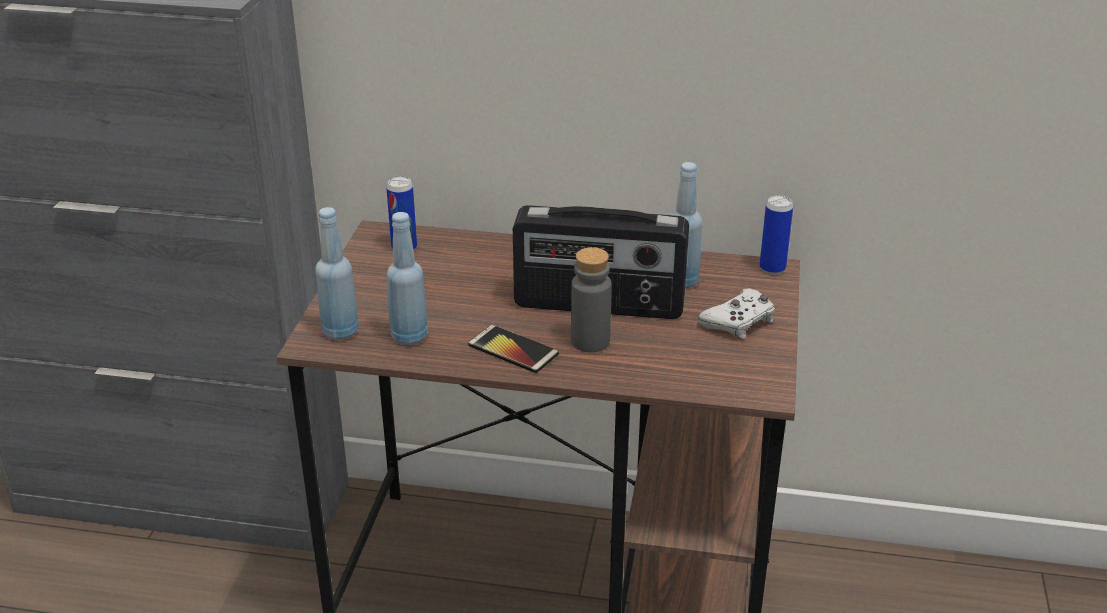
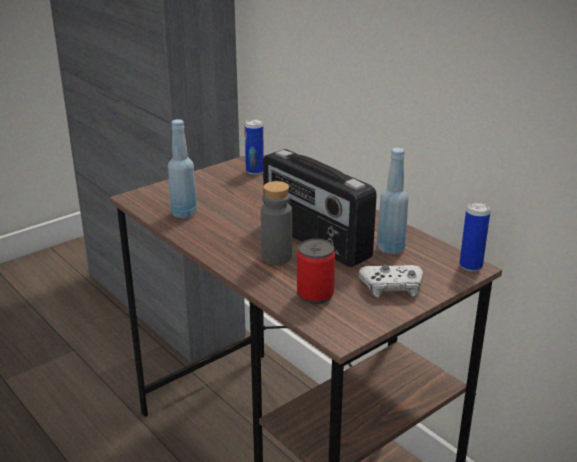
camera: 40 degrees right, 5 degrees down
blue bottle [316,207,359,340] -> none
phone [468,325,559,373] -> none
none -> can [297,239,335,304]

